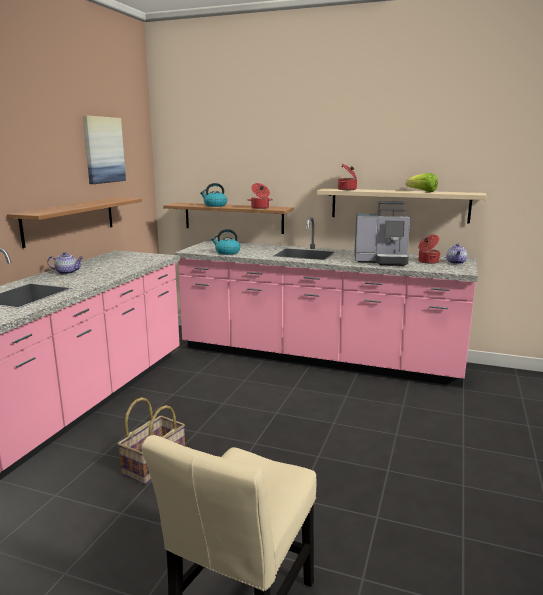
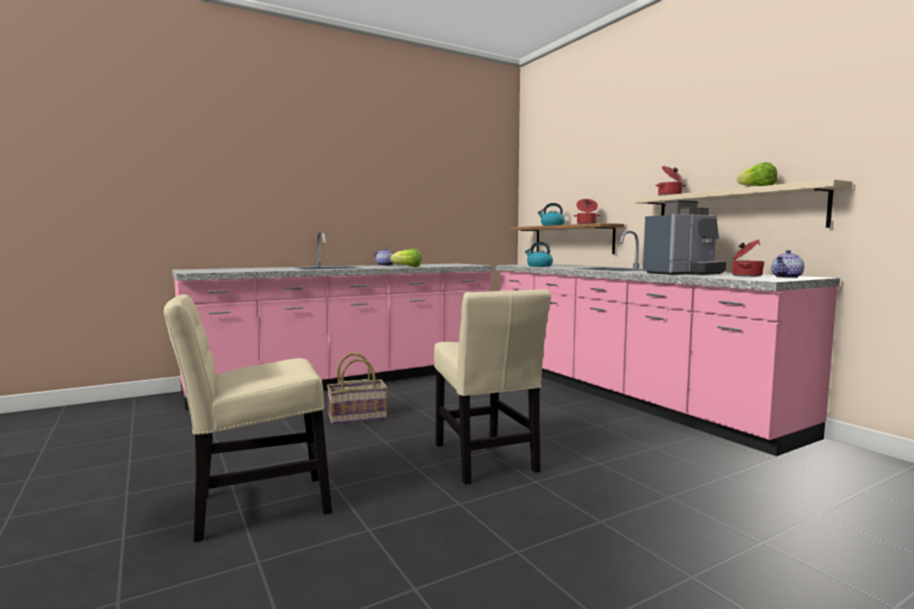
camera: 40 degrees right, 10 degrees down
shelf [7,197,142,248] -> none
picture [83,115,126,184] -> none
coffee machine [354,201,410,266] -> coffee machine turned 75 degrees counterclockwise [643,200,726,275]
none -> lettuce [390,249,421,267]
none -> beige chair [434,289,551,484]

